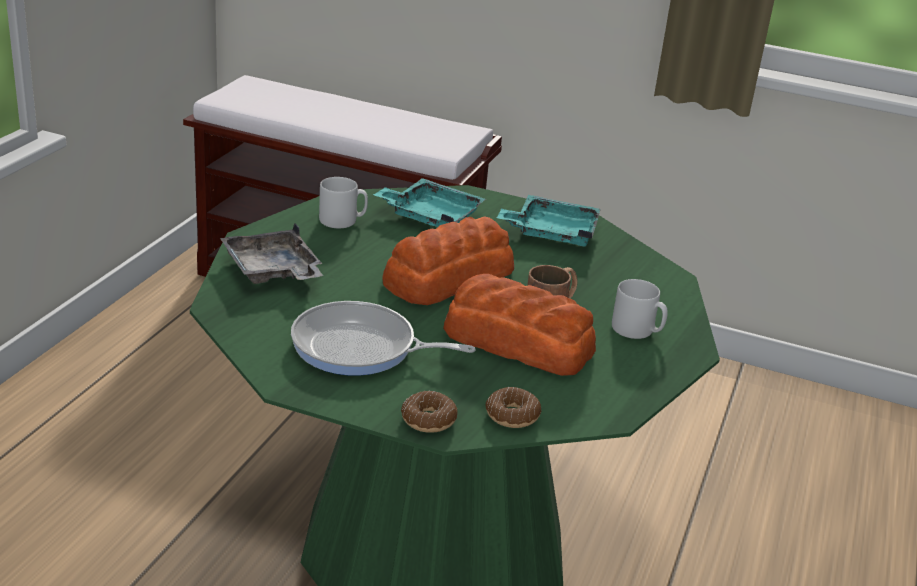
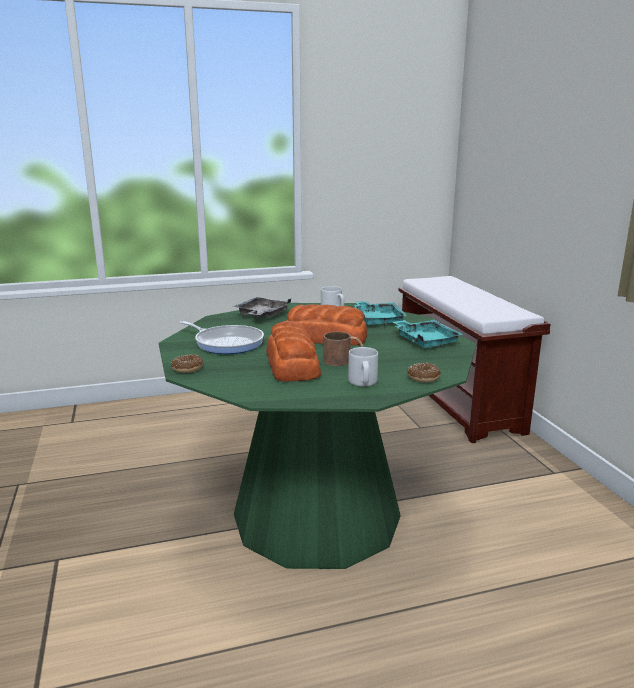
camera: 55 degrees right, 10 degrees down
frying pan [291,301,476,376] -> frying pan turned 150 degrees clockwise [179,321,264,354]
donut [486,387,541,428] -> donut moved to [407,363,441,382]

